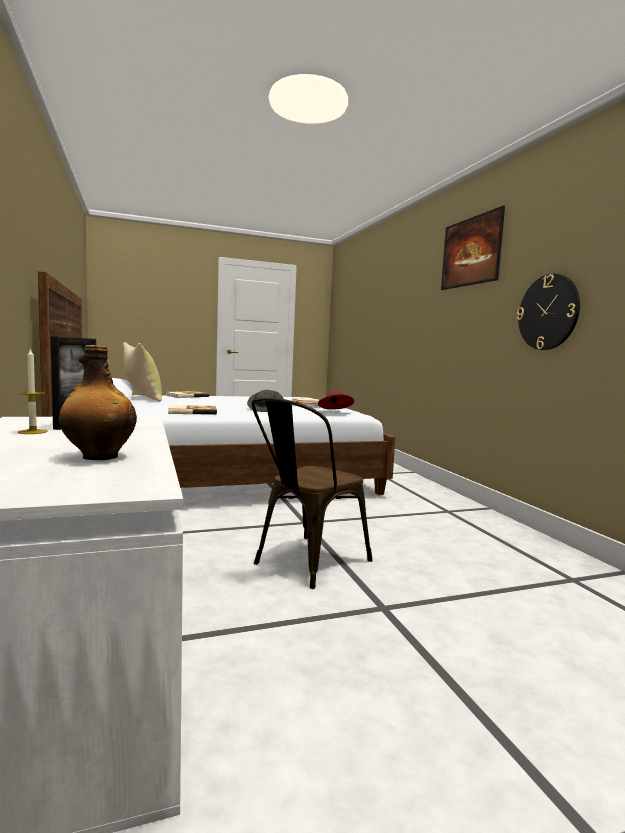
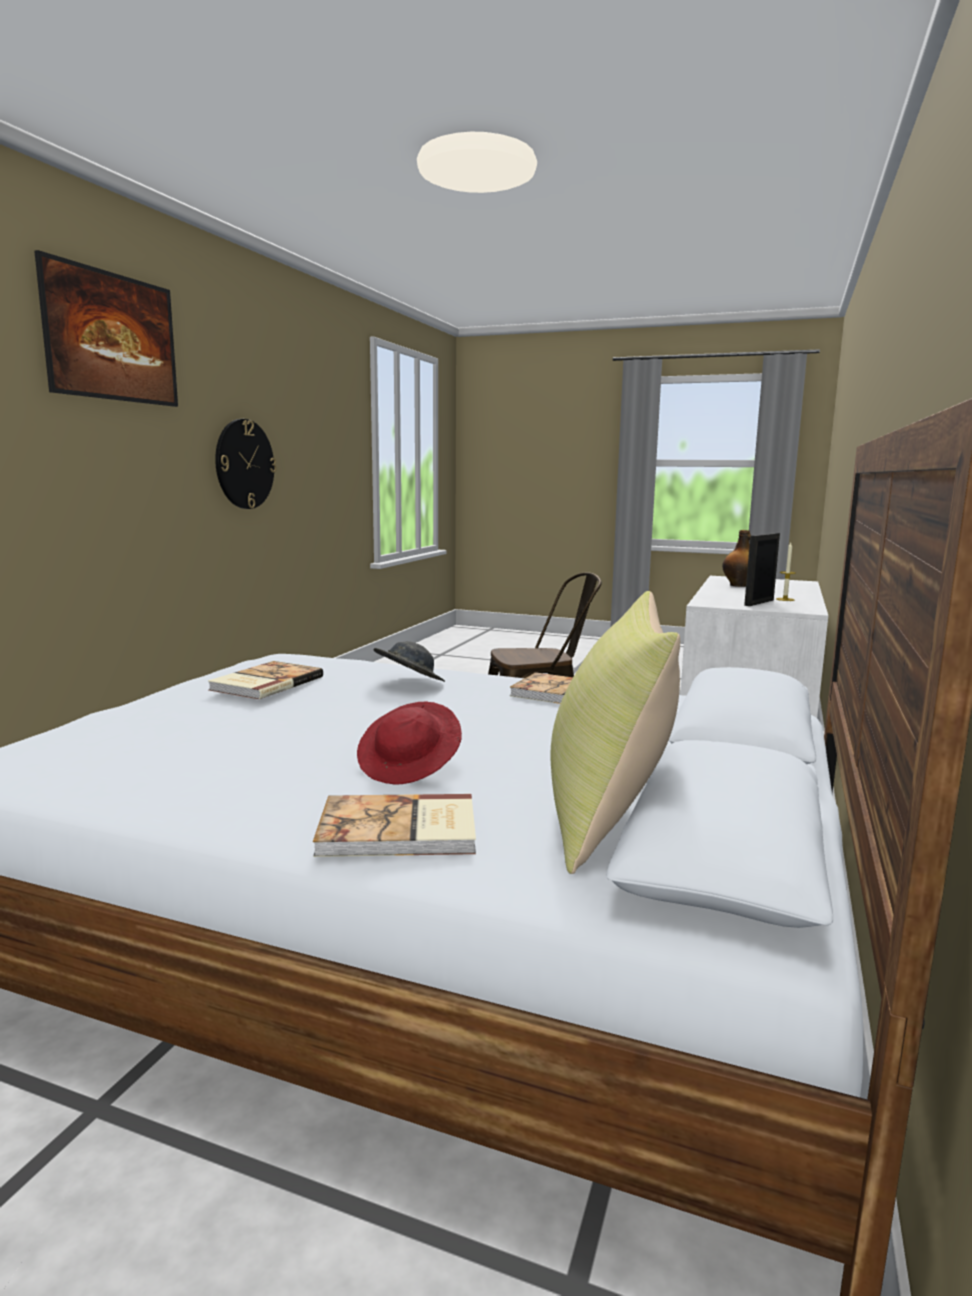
camera: 140 degrees left, 5 degrees up
red hat [318,391,354,410] -> red hat moved to [357,702,462,785]

